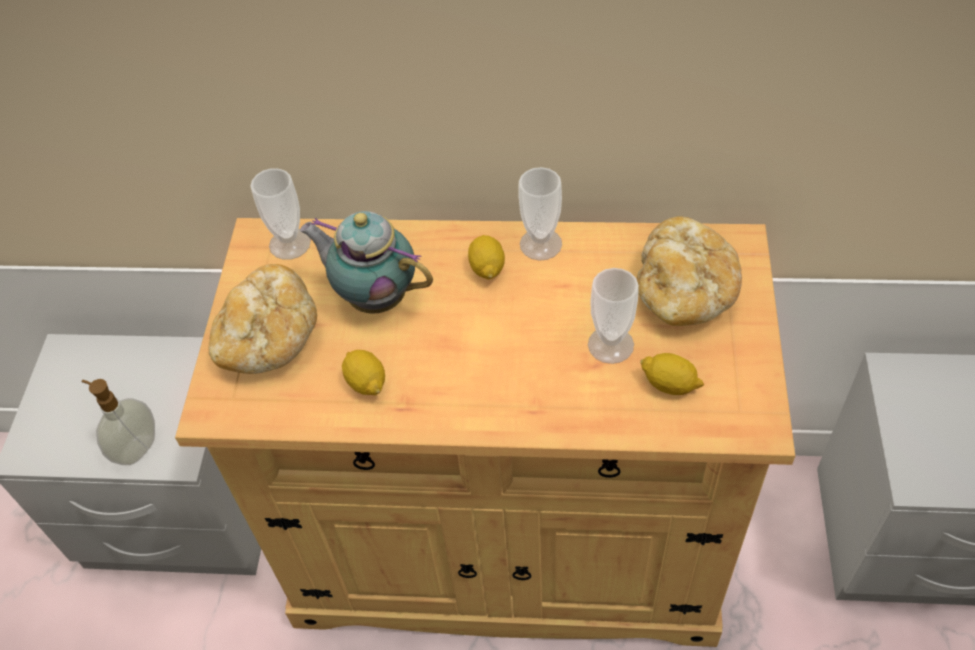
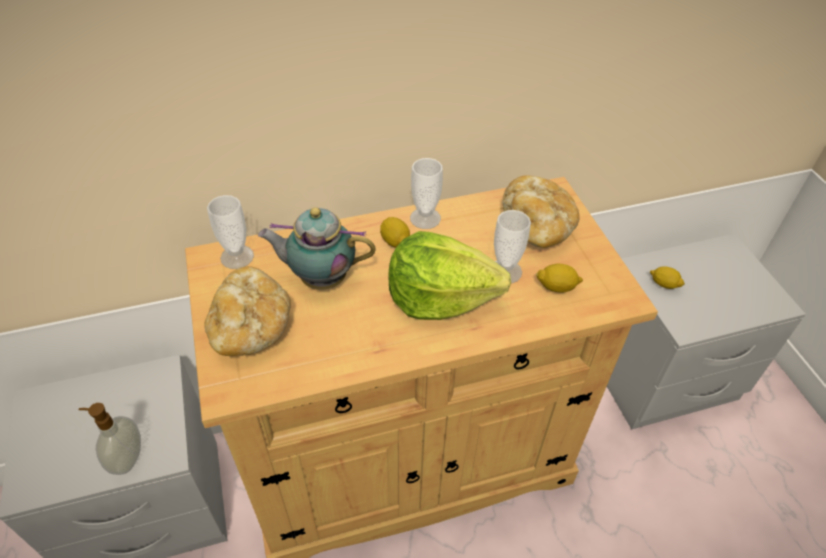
camera: 25 degrees left, 5 degrees down
lemon [342,350,385,396] -> lemon moved to [650,266,685,289]
none -> lettuce [388,231,511,320]

